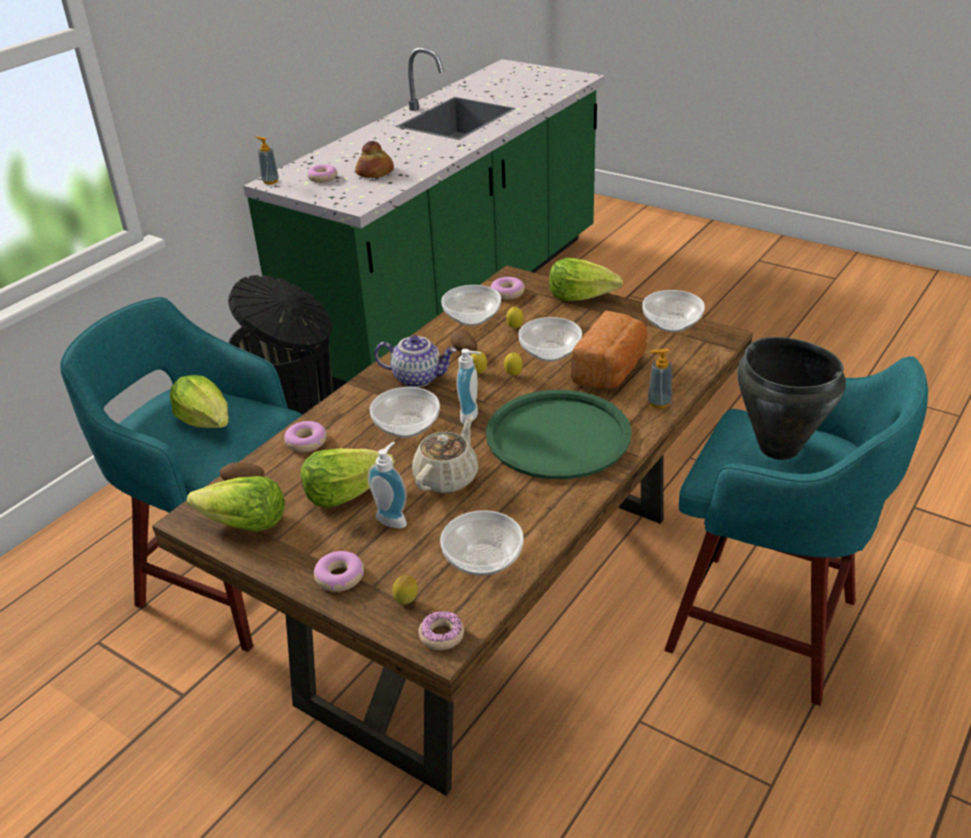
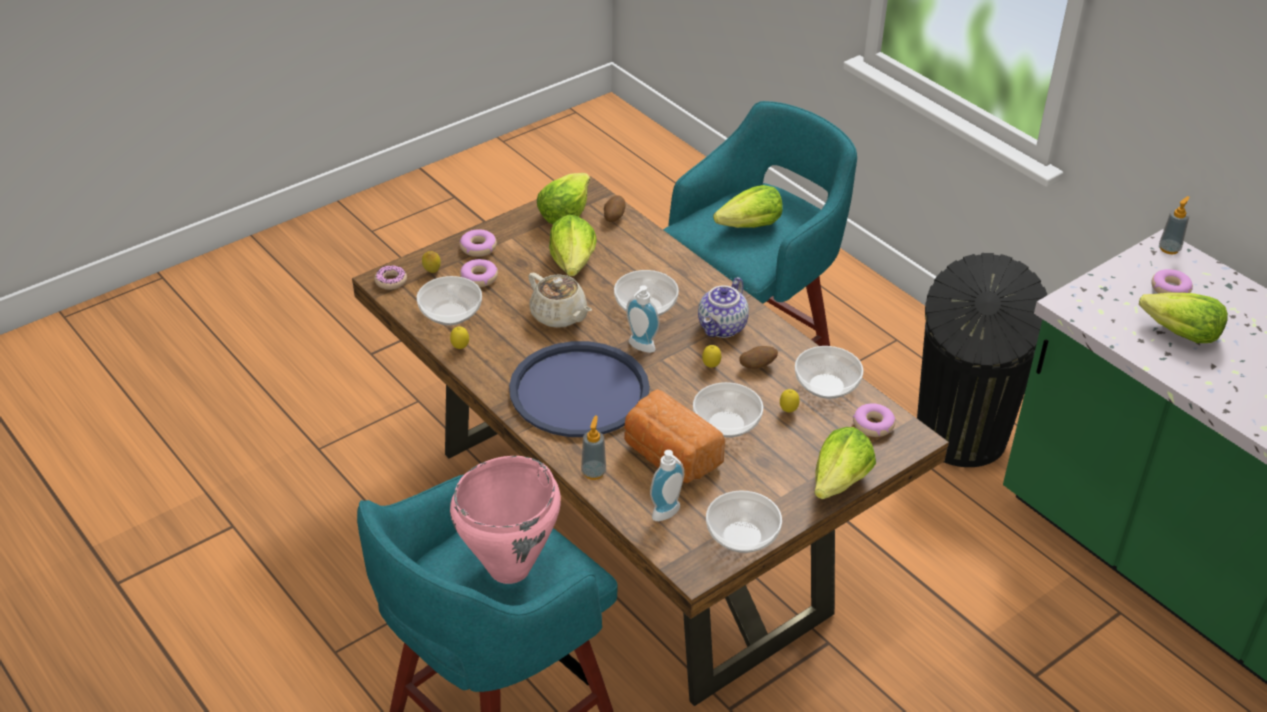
camera: 105 degrees right, 5 degrees up
donut [284,421,327,452] -> donut moved to [460,259,498,287]
bread [355,141,394,178] -> lettuce [1139,293,1228,343]
soap dispenser [368,442,407,528] -> soap dispenser moved to [650,450,684,521]
green tray [486,390,632,479] -> blue tray [509,341,650,437]
lemon [504,353,523,376] -> lemon moved to [450,326,469,349]
black cooking pot [737,337,846,460] -> pink cooking pot [450,456,561,584]

